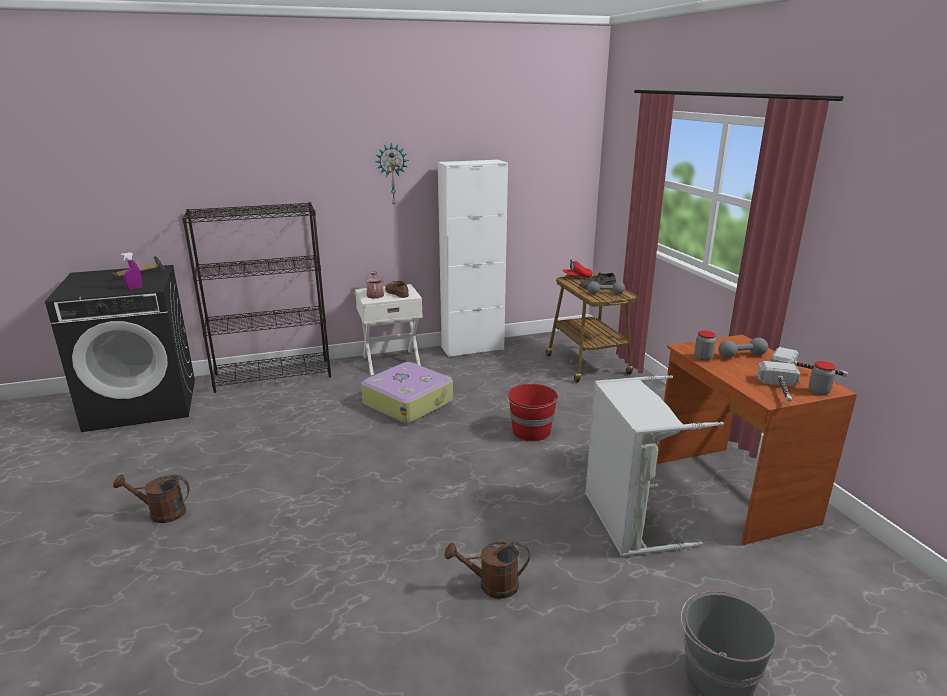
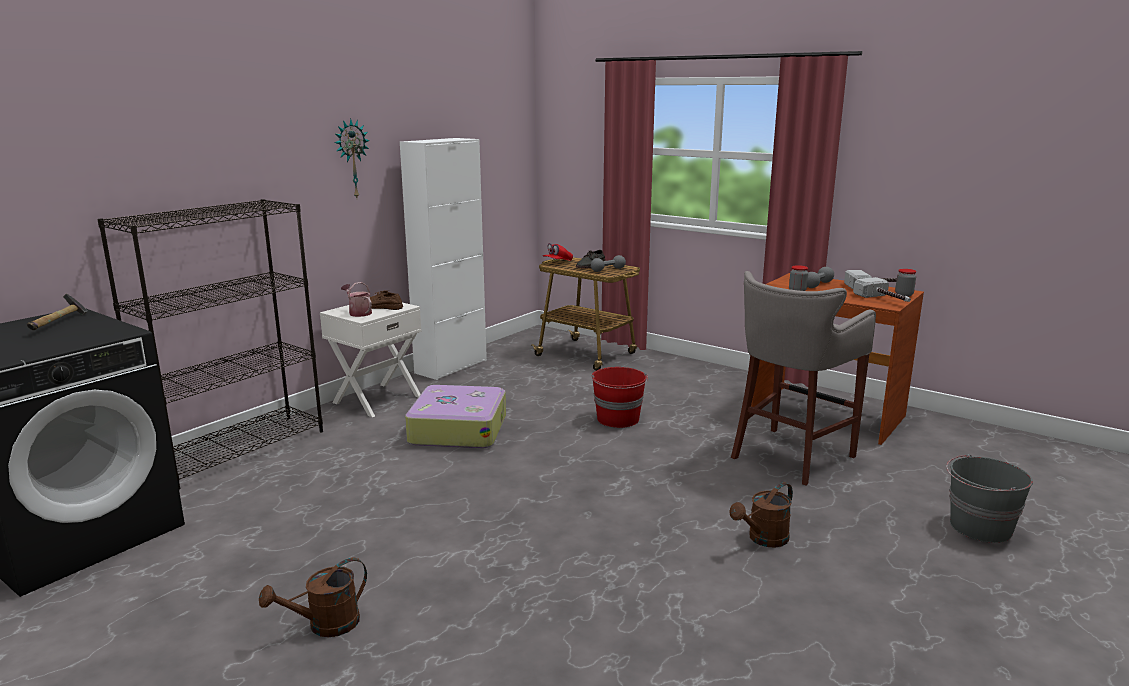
camera: 35 degrees left, 5 degrees down
purple spray bottle [121,252,143,290] -> none
grey laundry basket [585,375,724,556] -> grey stool [731,271,876,486]

